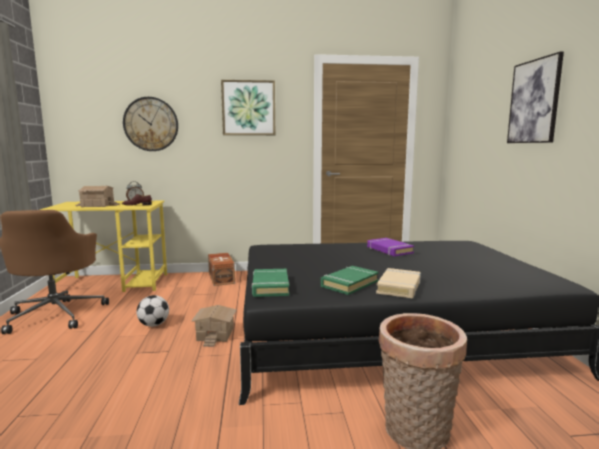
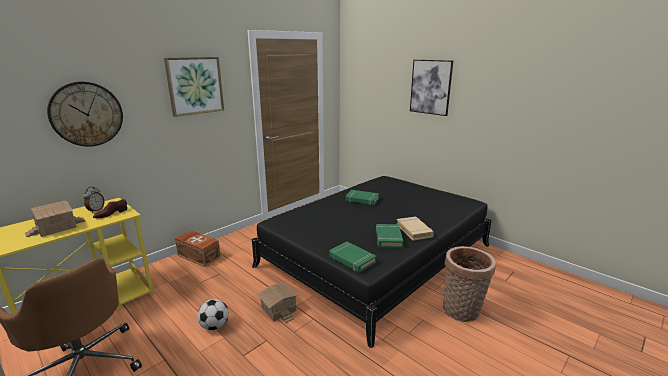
camera: 40 degrees left, 10 degrees up
purple book [367,238,414,257] -> green book [346,190,379,205]

